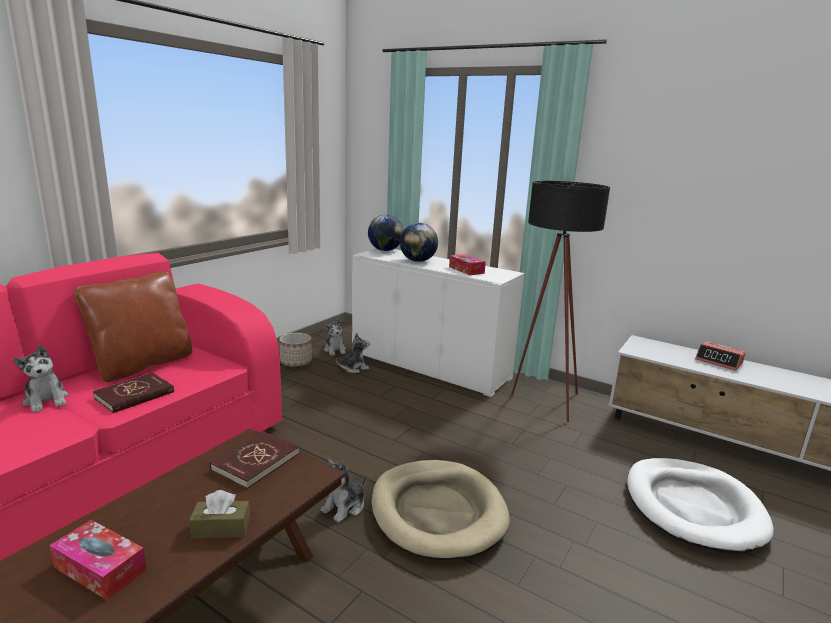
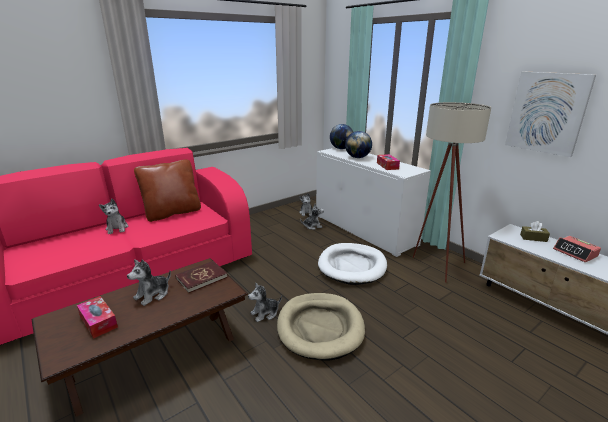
camera: 20 degrees right, 5 degrees up
red book [93,373,174,413] -> none
brown tissue box [189,490,250,539] -> brown tissue box moved to [520,221,550,242]
planter [279,333,312,367] -> none
black floor lamp [511,181,610,422] -> beige floor lamp [413,102,491,283]
white dog bed [627,458,774,554] -> white dog bed moved to [318,243,387,285]
none -> plush toy [127,259,171,306]
none -> picture [505,71,596,157]

